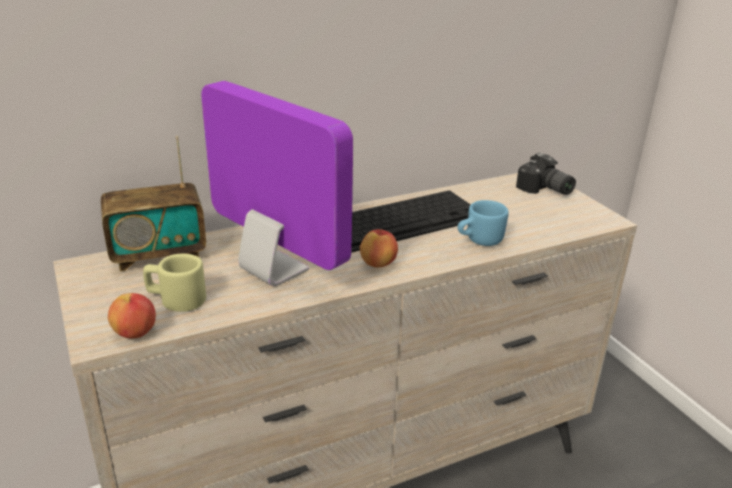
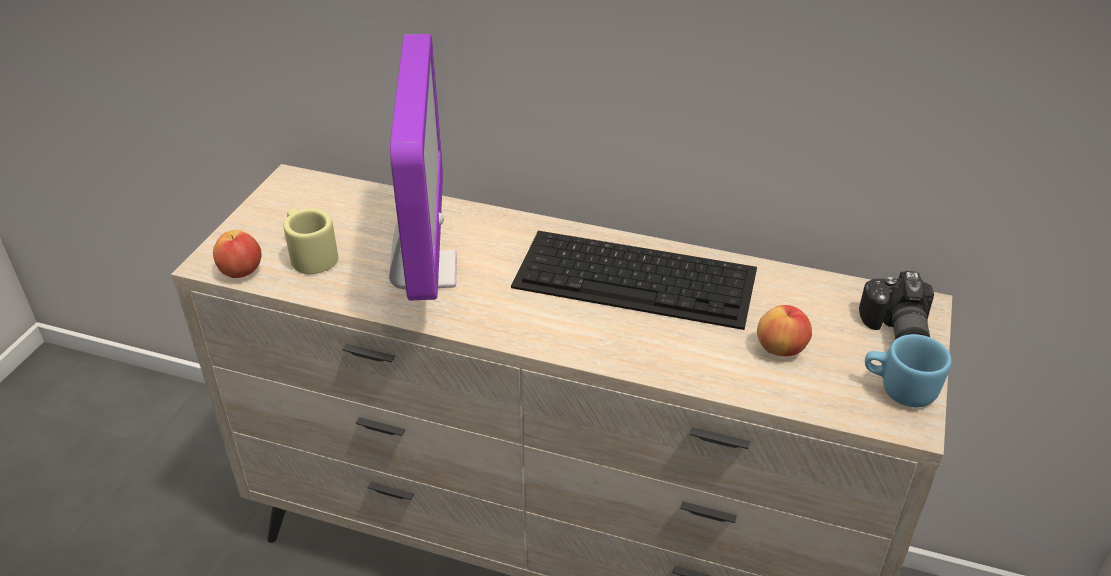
camera: 45 degrees right, 10 degrees up
radio [101,136,206,271] -> none
apple [360,229,398,268] -> apple moved to [757,305,812,356]
blue mug [458,200,509,246] -> blue mug moved to [865,334,952,407]

